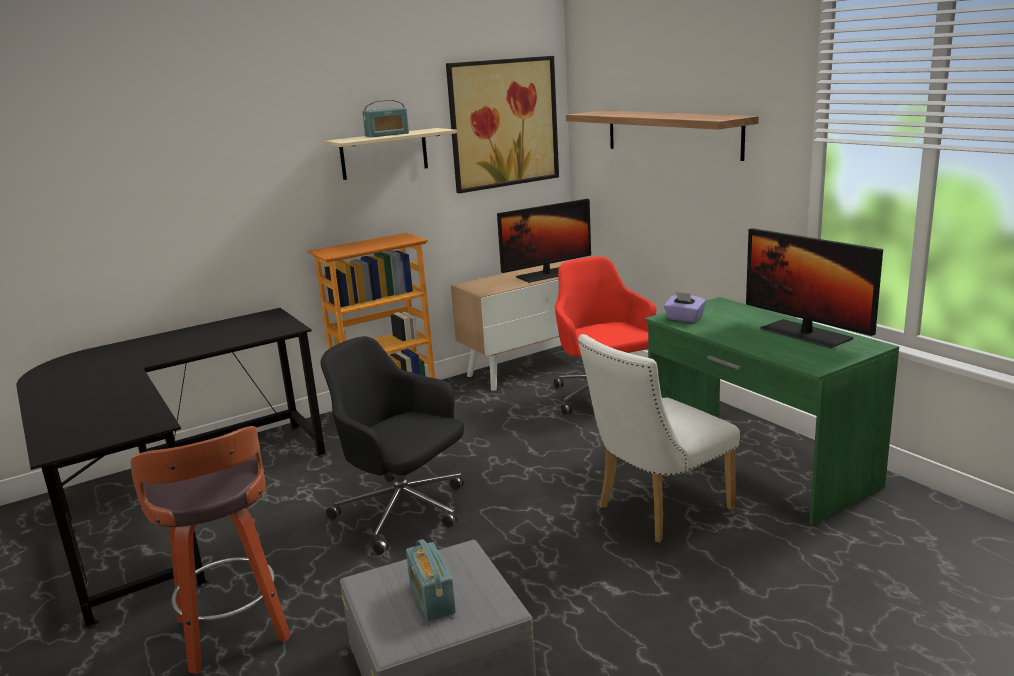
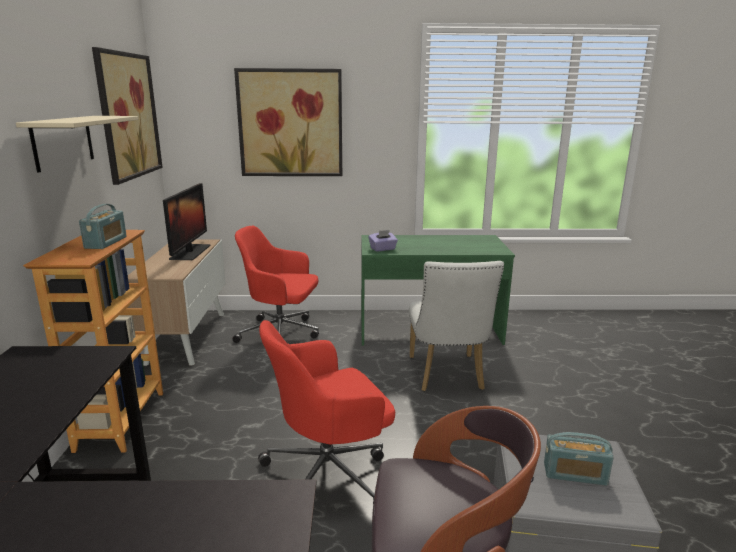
camera: 60 degrees left, 0 degrees up
black office chair [320,336,464,555] -> red office chair [258,320,395,503]
radio [362,100,409,137] -> radio moved to [79,204,127,249]
shelf [566,111,759,161] -> picture [234,68,342,176]
monitor [746,228,883,348] -> none

